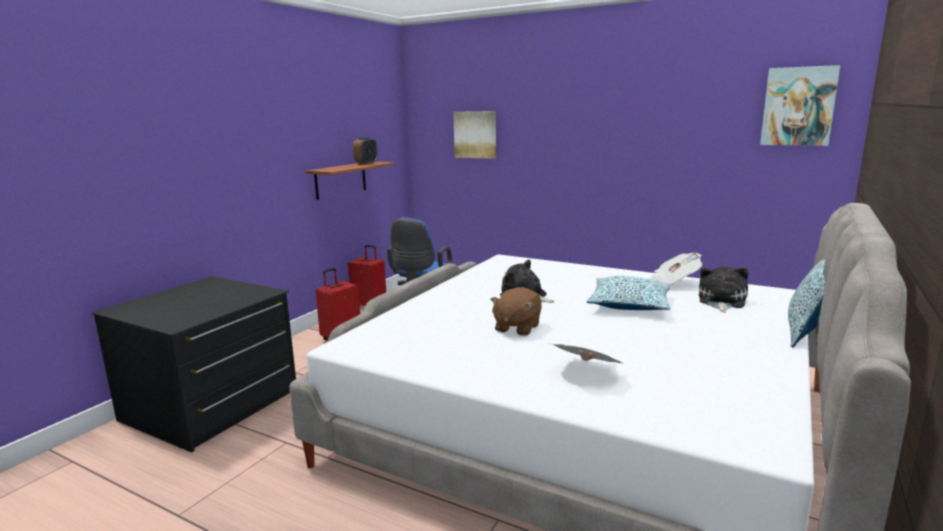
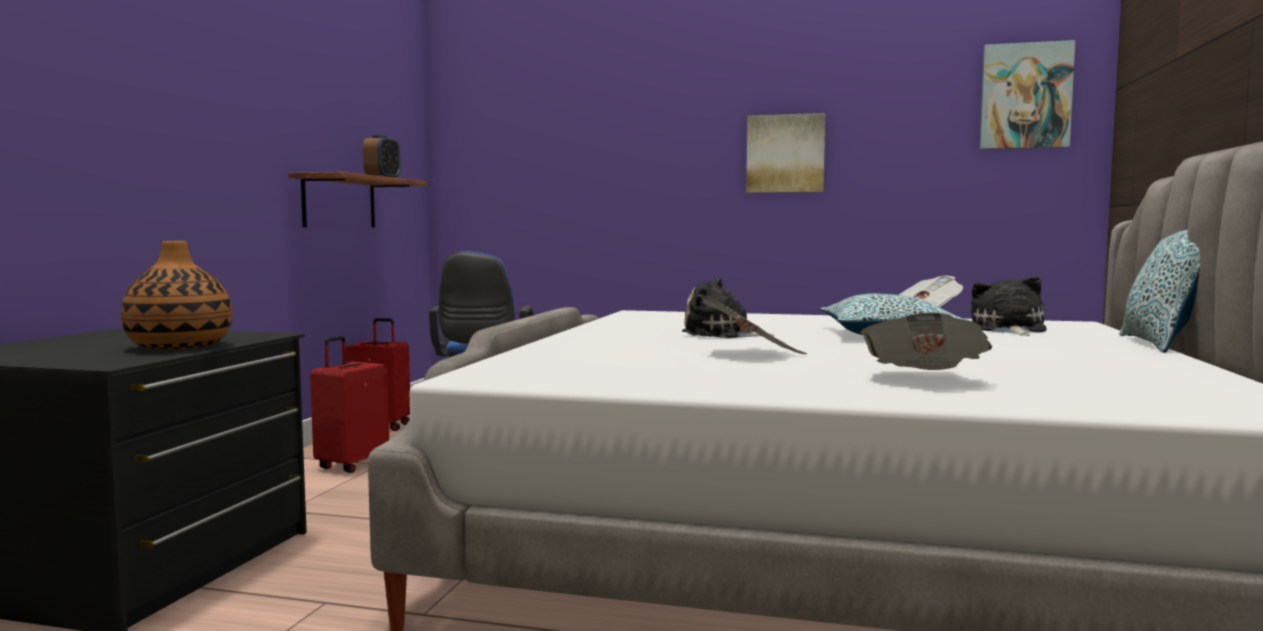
camera: 15 degrees left, 10 degrees down
picture [453,111,496,159] -> picture moved to [746,113,825,193]
brown plush toy [490,287,542,336] -> newspaper [696,295,807,354]
none -> vase [121,241,232,349]

